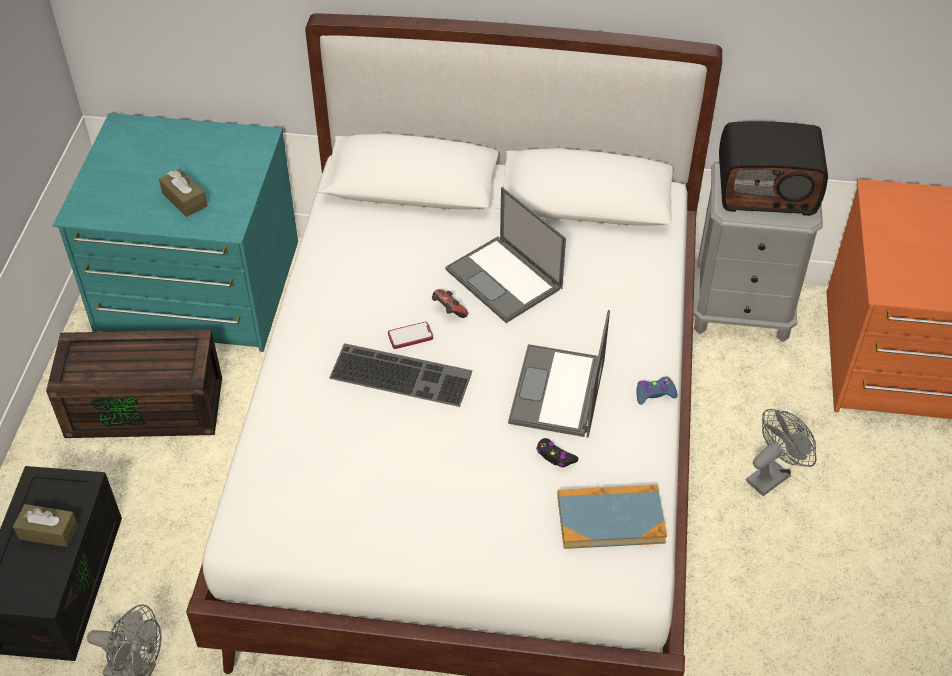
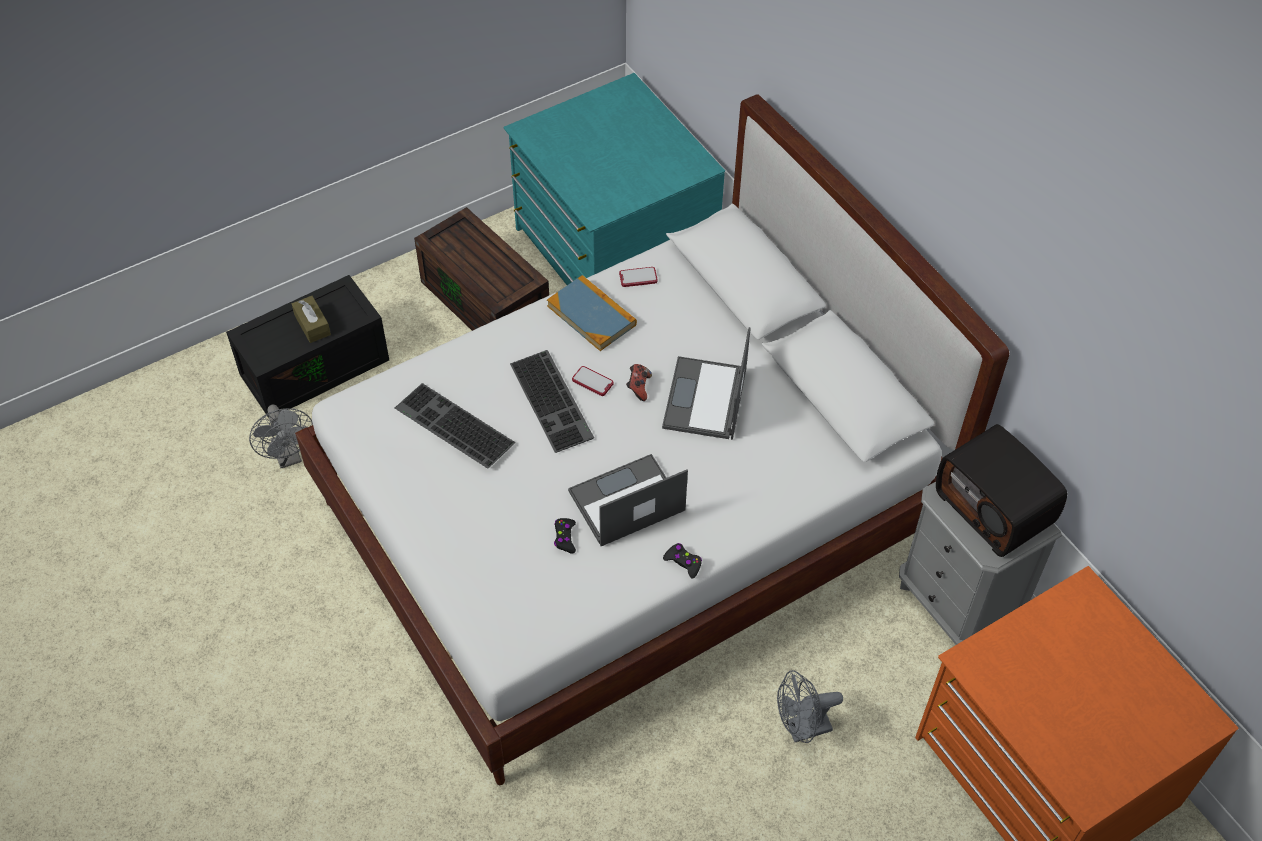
camera: 50 degrees right, 5 degrees up
brown tissue box [159,168,207,217] -> none
book [557,485,667,549] -> book moved to [547,275,637,351]
blue game controller [637,377,678,405] -> black game controller [663,543,702,579]
grey fan [746,409,817,496] -> grey fan turned 150 degrees clockwise [777,670,843,743]
none -> keyboard [395,383,515,469]
none -> phone [619,267,658,287]

